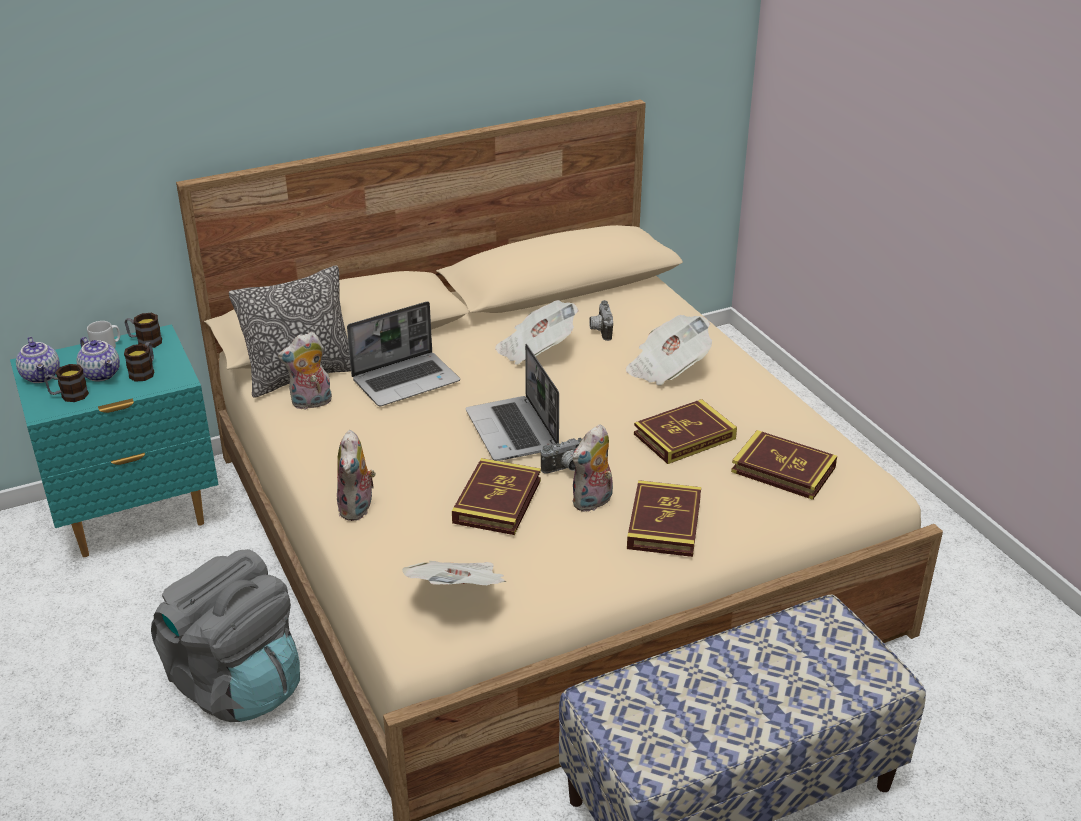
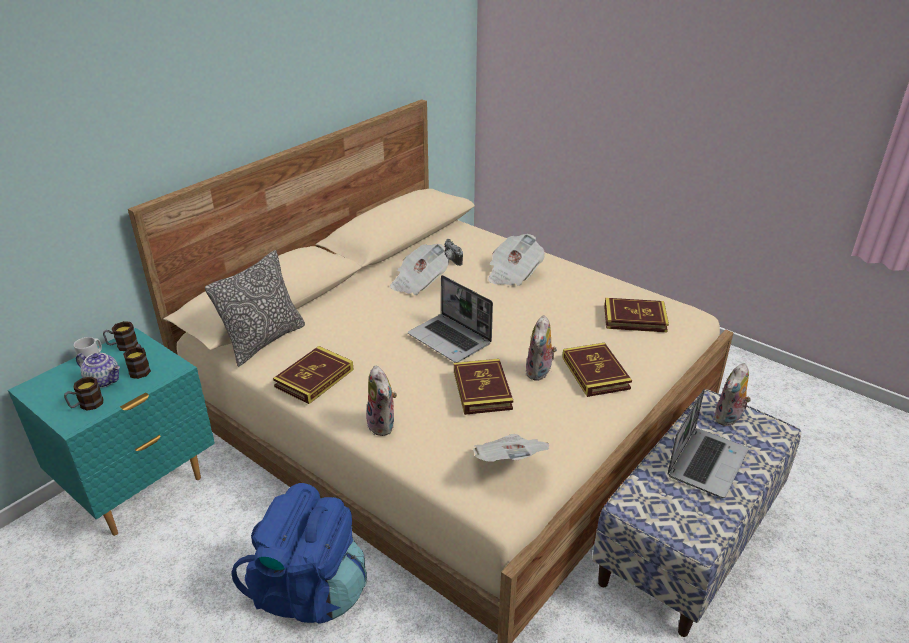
camera: 25 degrees left, 0 degrees up
teapot [16,337,60,383] -> none
grey backpack [151,549,300,722] -> blue backpack [231,483,367,624]
plush toy [278,332,332,409] -> plush toy moved to [713,363,751,426]
laptop [347,301,460,406] -> laptop moved to [667,388,749,498]
camera [541,438,582,473] -> none
book [634,399,737,464] -> book moved to [273,346,354,404]

